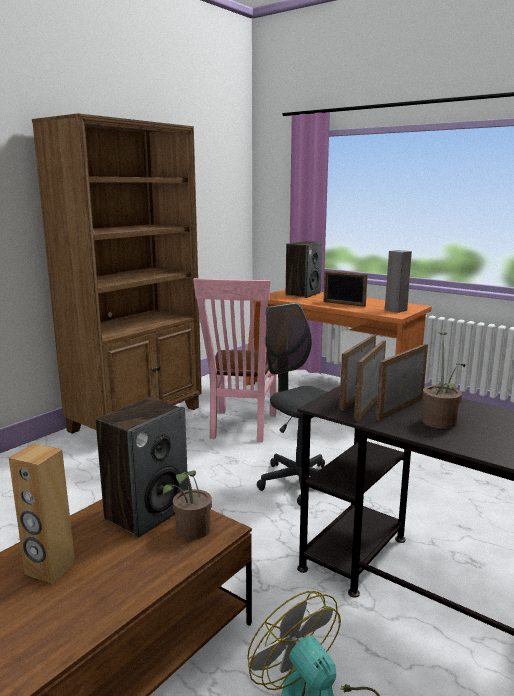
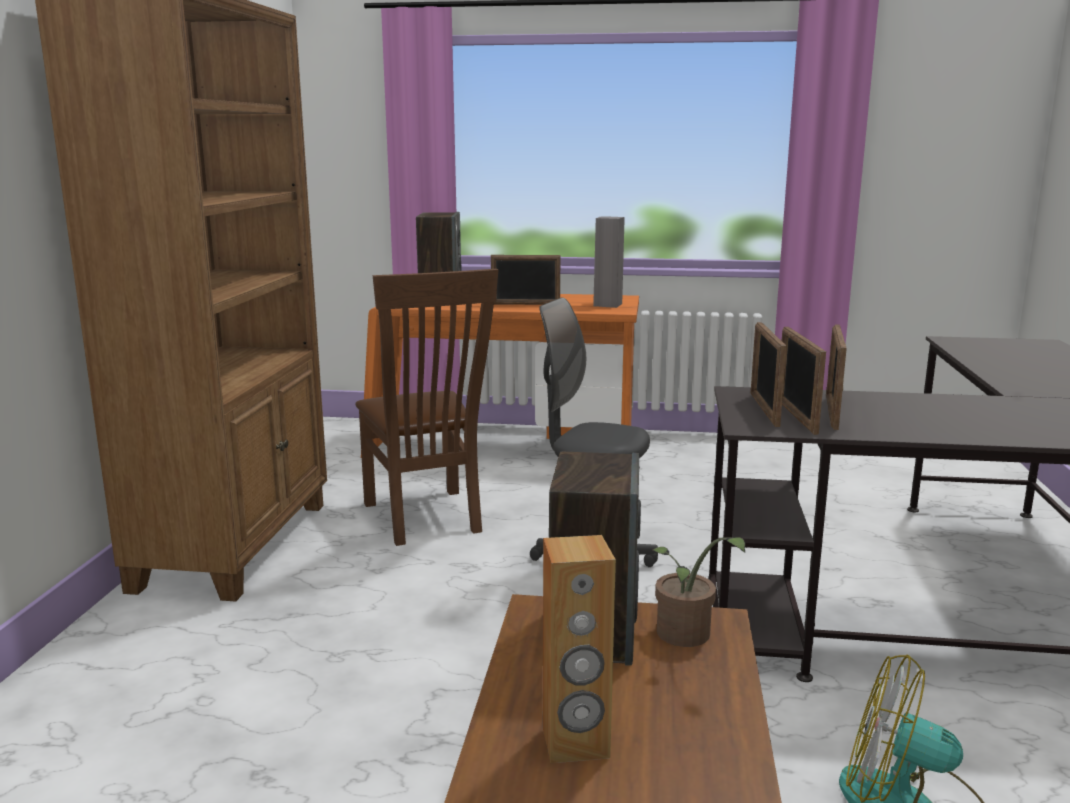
camera: 30 degrees left, 0 degrees up
pink chair [193,278,277,442] -> brown chair [355,269,498,546]
potted plant [422,332,465,429] -> none

